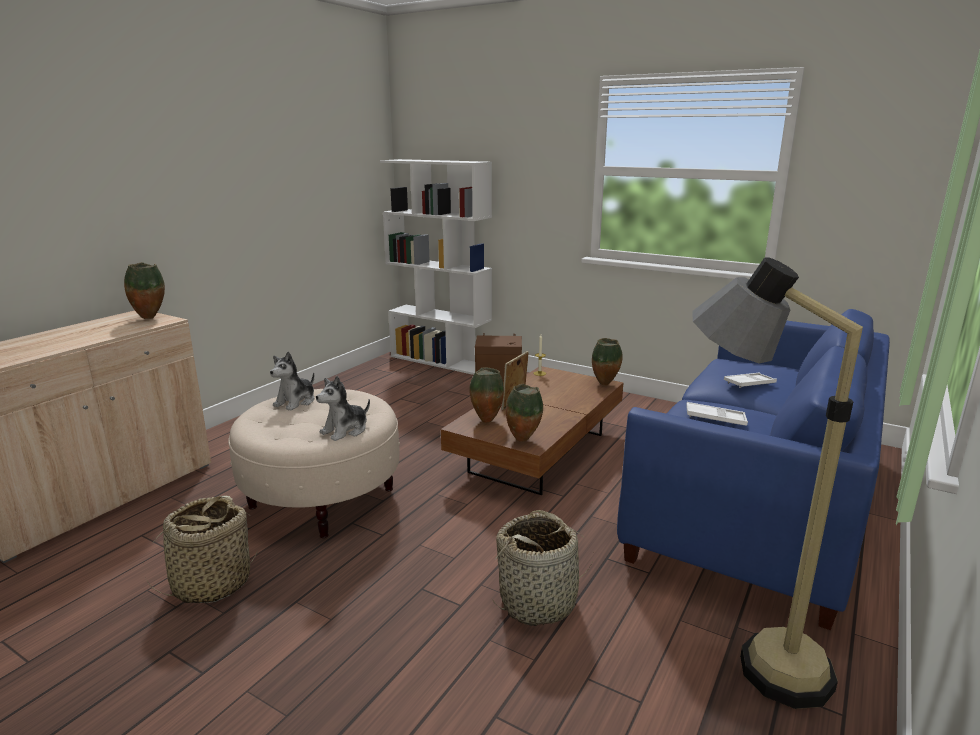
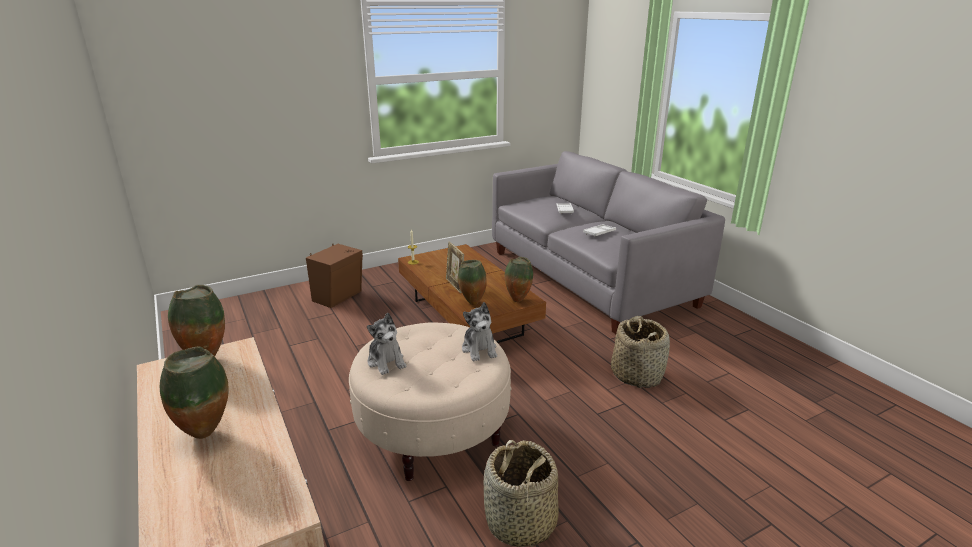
camera: 60 degrees left, 5 degrees up
white bookcase [380,159,492,375] -> none
vase [592,338,623,386] -> vase moved to [160,347,228,439]
blue sofa [617,309,890,630] -> grey sofa [492,151,725,334]
floor lamp [692,257,863,709] -> none

